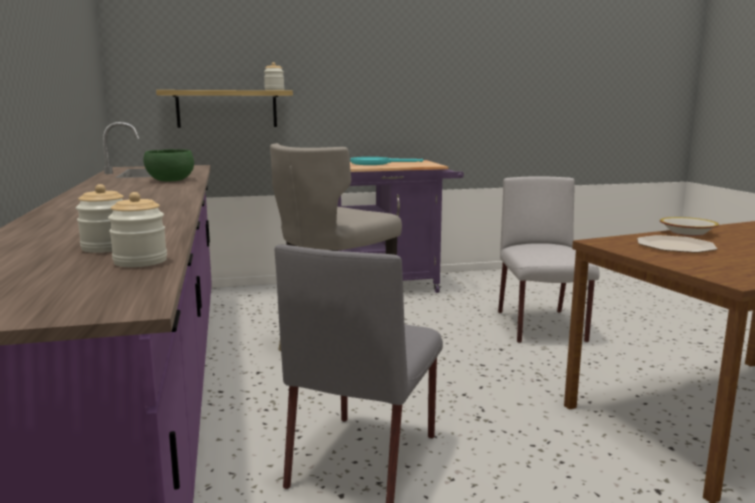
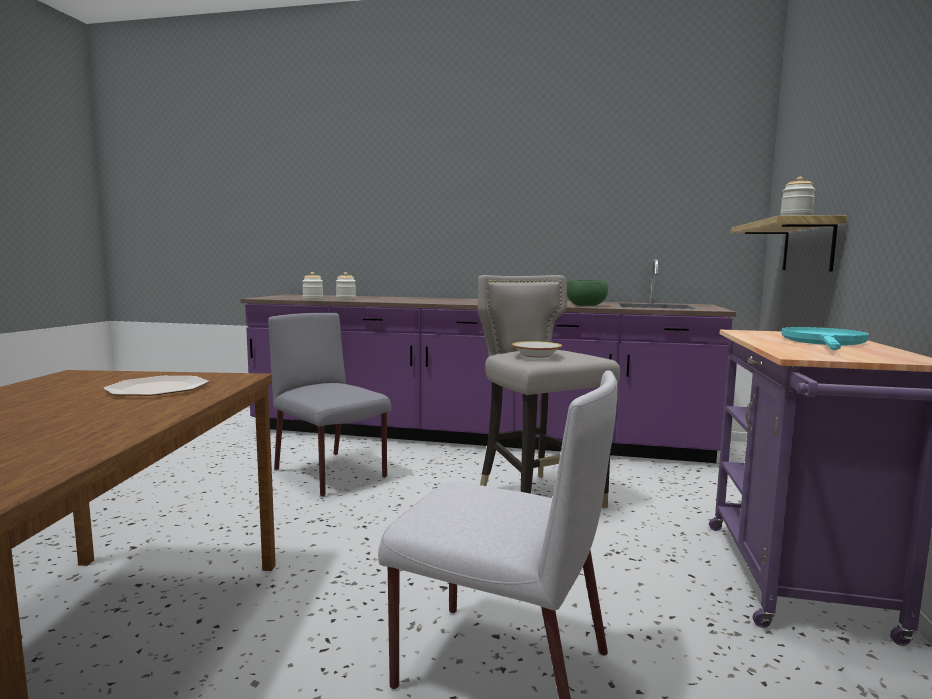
camera: 115 degrees right, 5 degrees down
bowl [660,217,719,236] -> bowl moved to [512,341,563,357]

